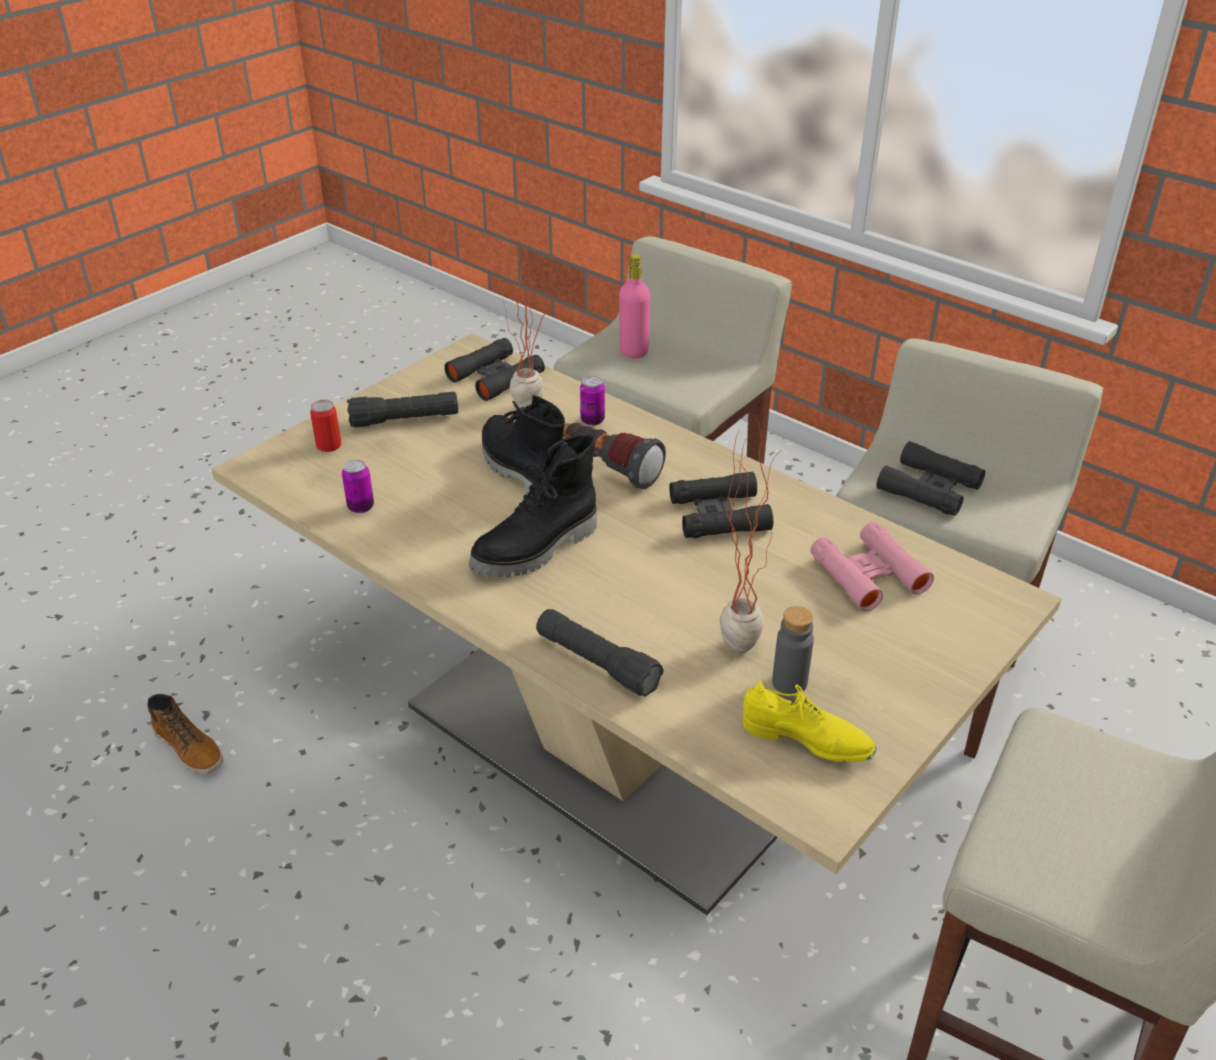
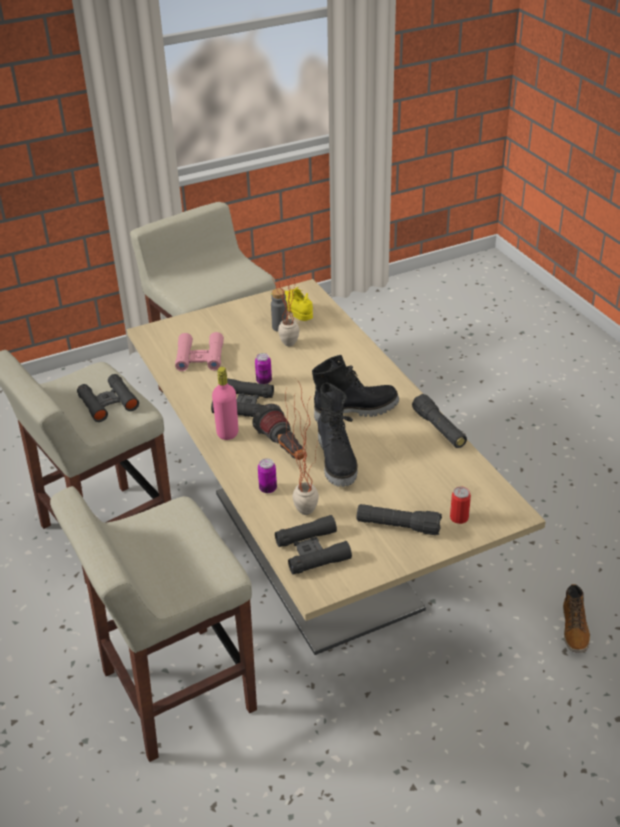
camera: 155 degrees left, 0 degrees up
boot [147,694,223,774] -> boot turned 150 degrees counterclockwise [563,584,590,653]
can [342,460,374,513] -> can moved to [255,353,272,384]
black flashlight [536,609,664,697] -> black flashlight moved to [412,394,467,448]
pink bottle [619,254,651,359] -> pink bottle moved to [212,367,238,440]

